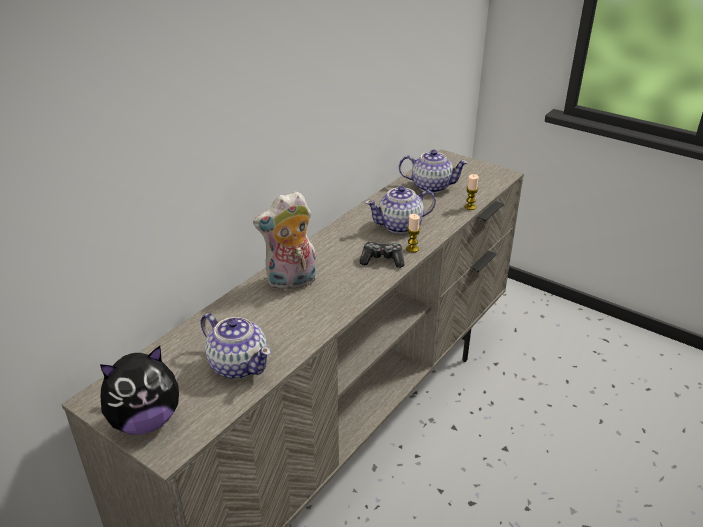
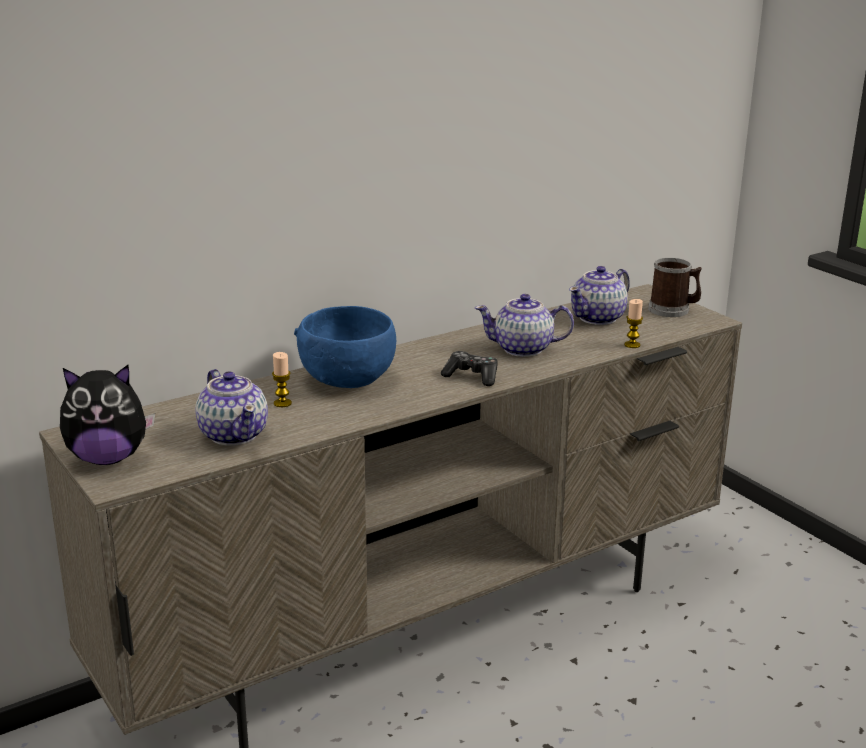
camera: 20 degrees right, 10 degrees down
plush toy [253,191,316,291] -> blue bowl [294,306,396,388]
teapot [399,150,469,193] -> teapot turned 105 degrees clockwise [569,266,630,325]
candle [406,214,420,253] -> candle moved to [272,352,292,407]
none -> mug [648,258,702,317]

